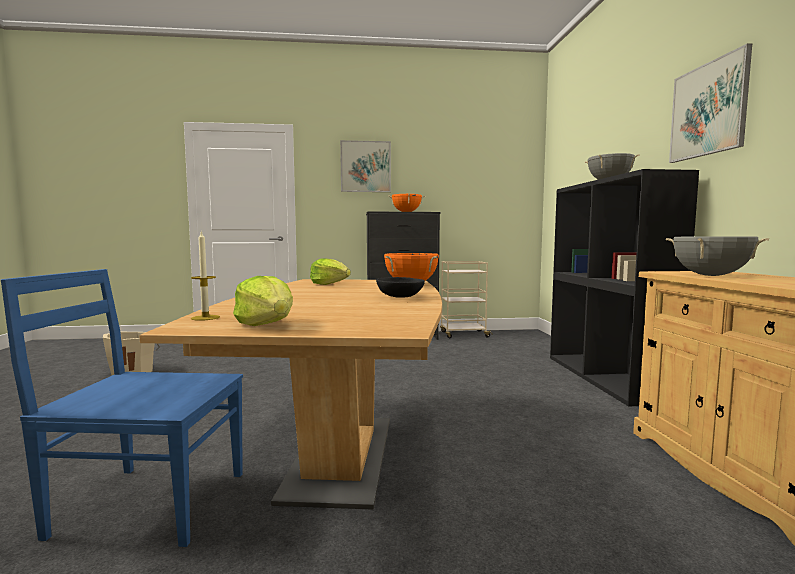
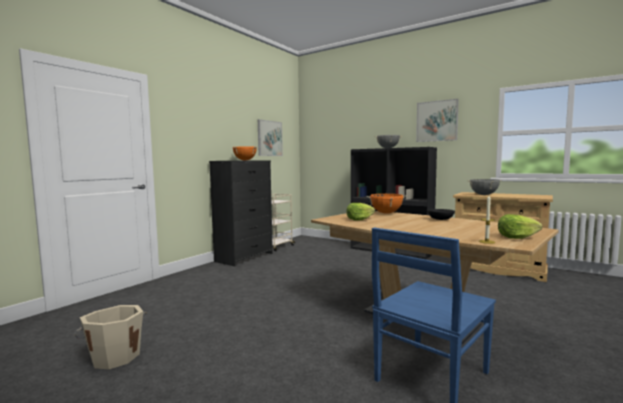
camera: 50 degrees left, 0 degrees up
picture [340,140,391,192] -> picture moved to [258,119,283,156]

